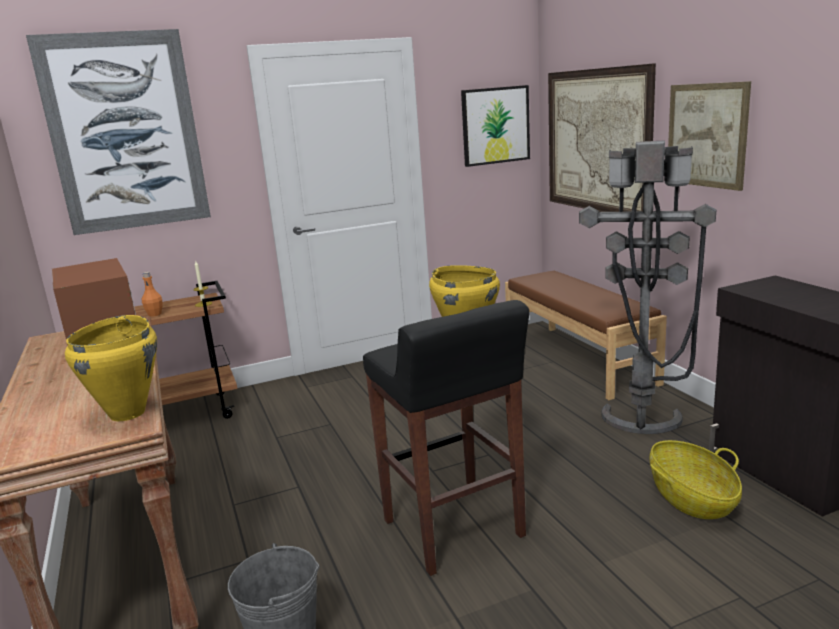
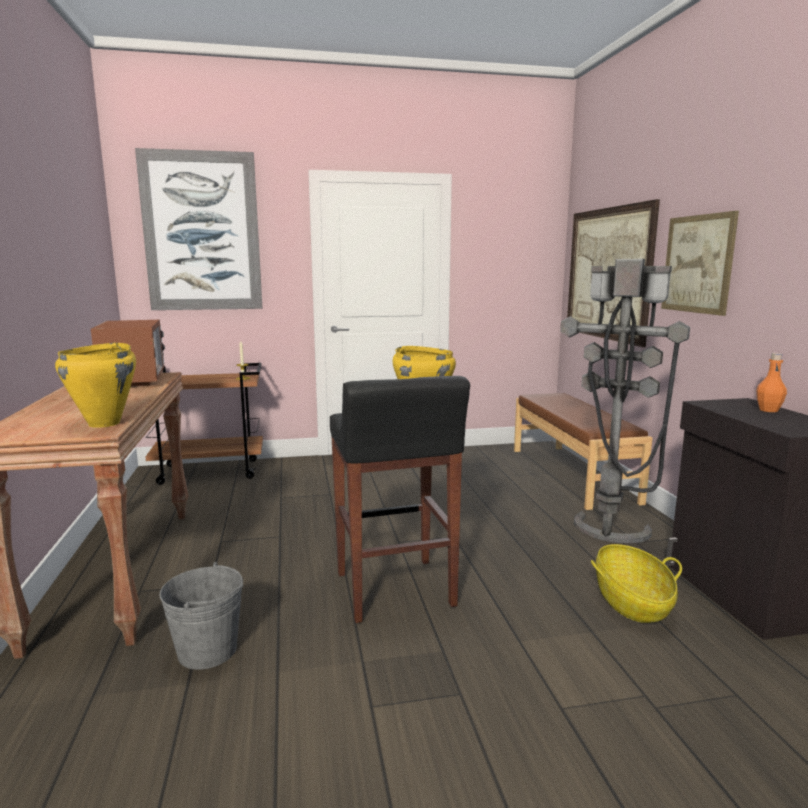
camera: 10 degrees right, 5 degrees down
orange bottle [142,272,162,317] -> orange bottle moved to [756,353,787,412]
picture [461,85,530,167] -> none

